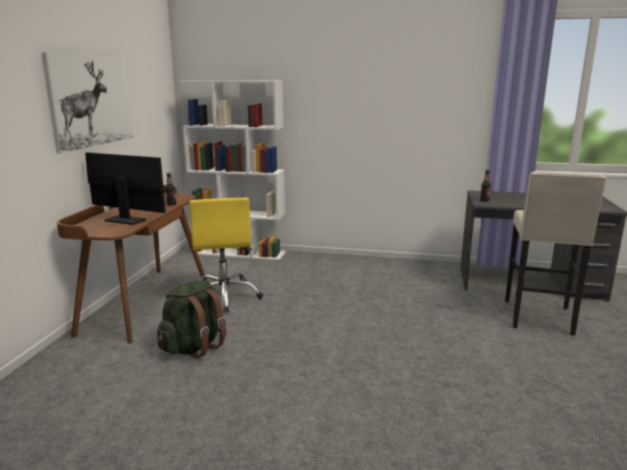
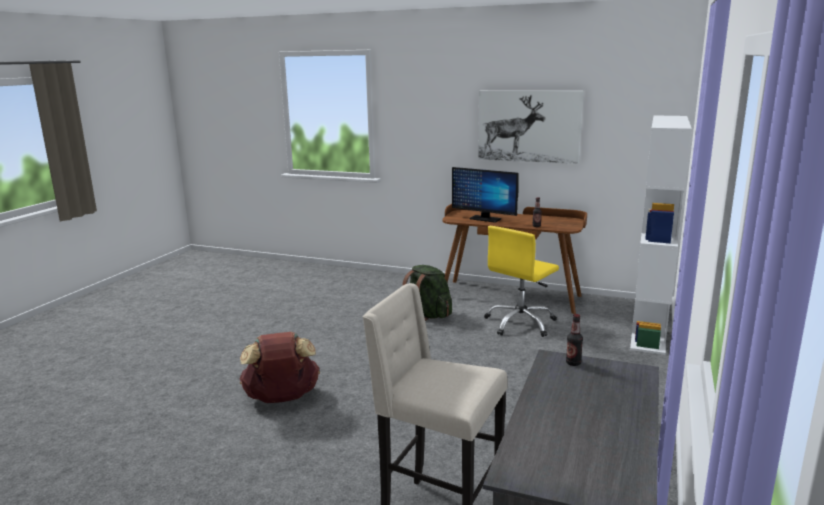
camera: 100 degrees right, 0 degrees up
monitor [85,152,166,225] -> monitor turned 90 degrees clockwise [452,167,519,223]
yellow office chair [189,198,263,313] -> yellow office chair turned 45 degrees counterclockwise [484,226,559,337]
none -> brown backpack [239,332,320,403]

